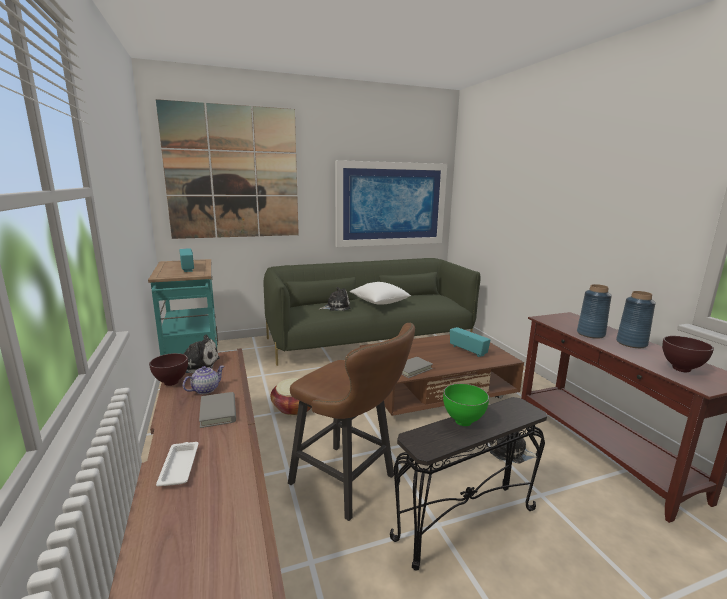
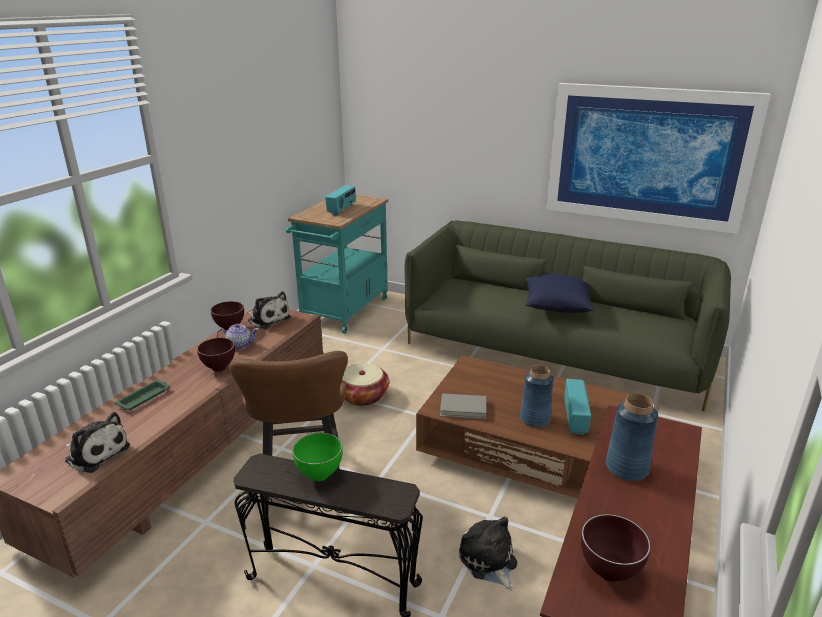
camera: 45 degrees right, 10 degrees up
picture [156,99,299,239] -> none
white tray [156,442,199,486] -> green tray [114,380,170,410]
grey book [199,392,236,428] -> brown bowl [197,338,235,372]
plush toy [319,287,351,311] -> plush toy moved to [65,412,130,473]
white pillow [350,282,411,305] -> blue pillow [525,274,594,313]
blue vase [616,291,656,348] -> blue vase moved to [520,365,553,428]

